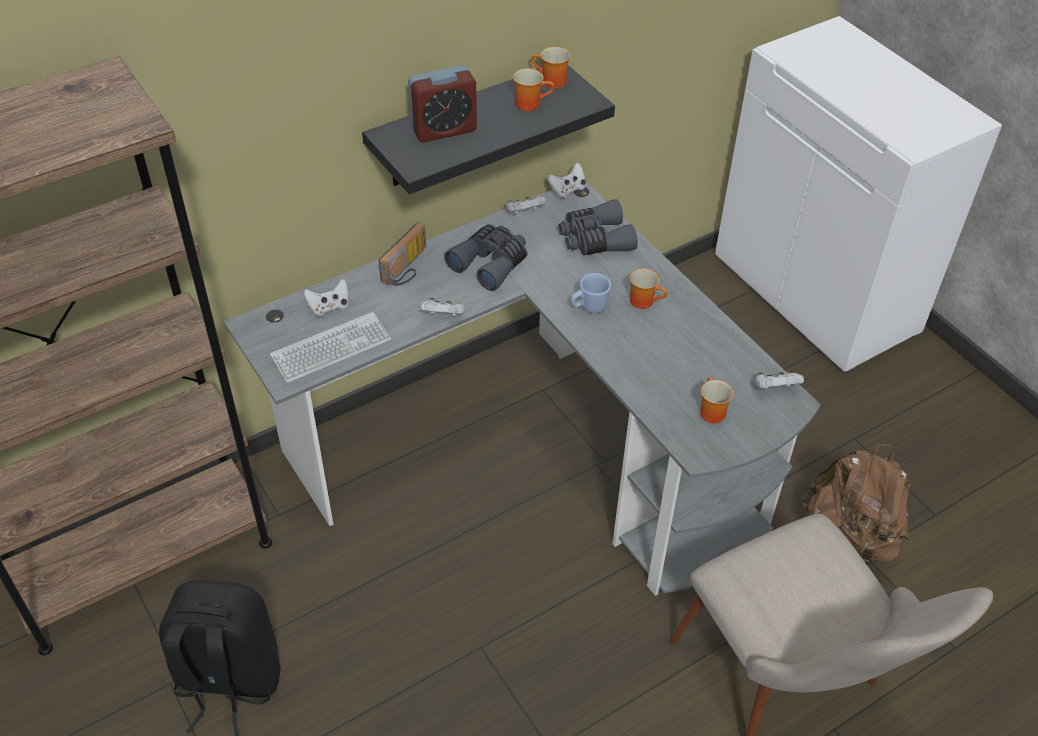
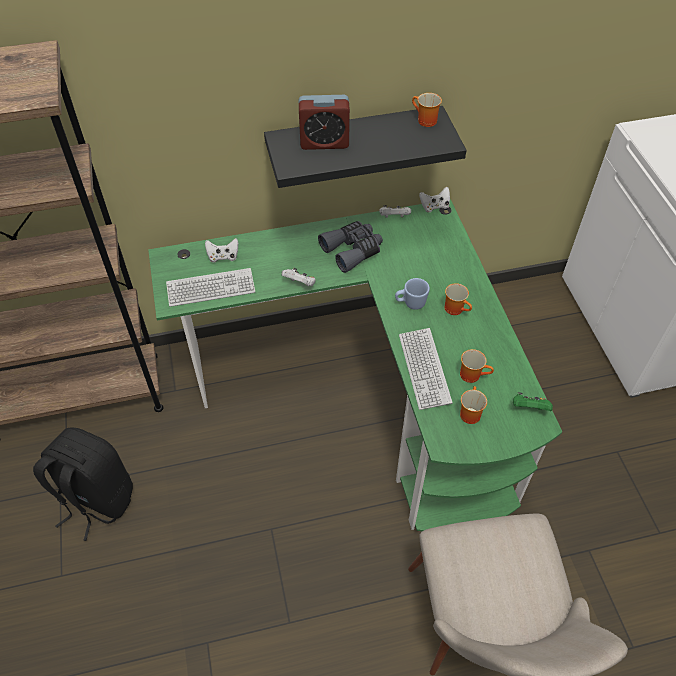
camera: 20 degrees right, 5 degrees up
grey desk [224,182,821,596] -> green desk [148,199,562,531]
radio [379,222,426,286] -> none
mug [513,68,554,111] -> mug moved to [460,349,494,383]
grey binoculars [558,199,638,255] -> none
white game controller [755,372,804,390] -> green game controller [513,392,553,411]
brown backpack [801,444,910,566] -> none
none -> keyboard [399,328,452,410]

